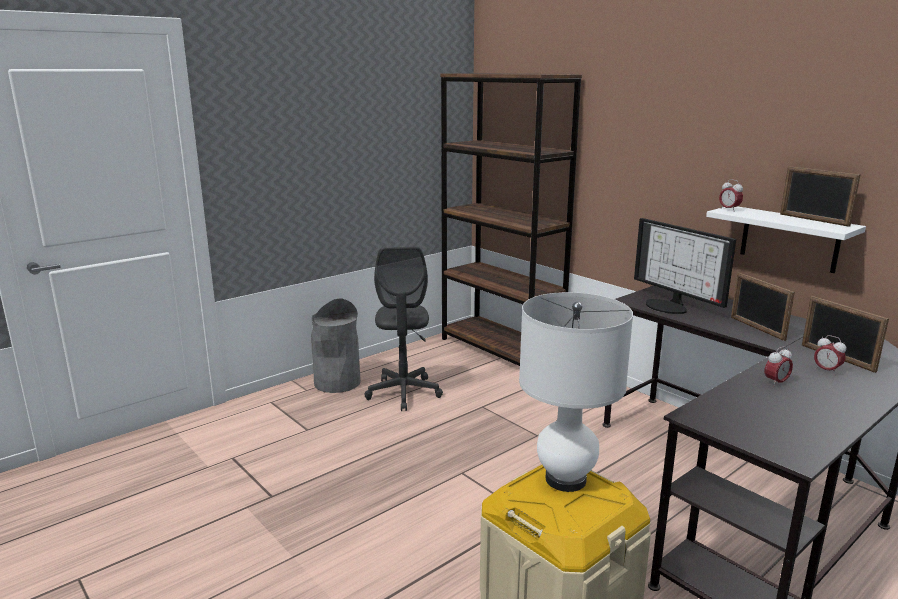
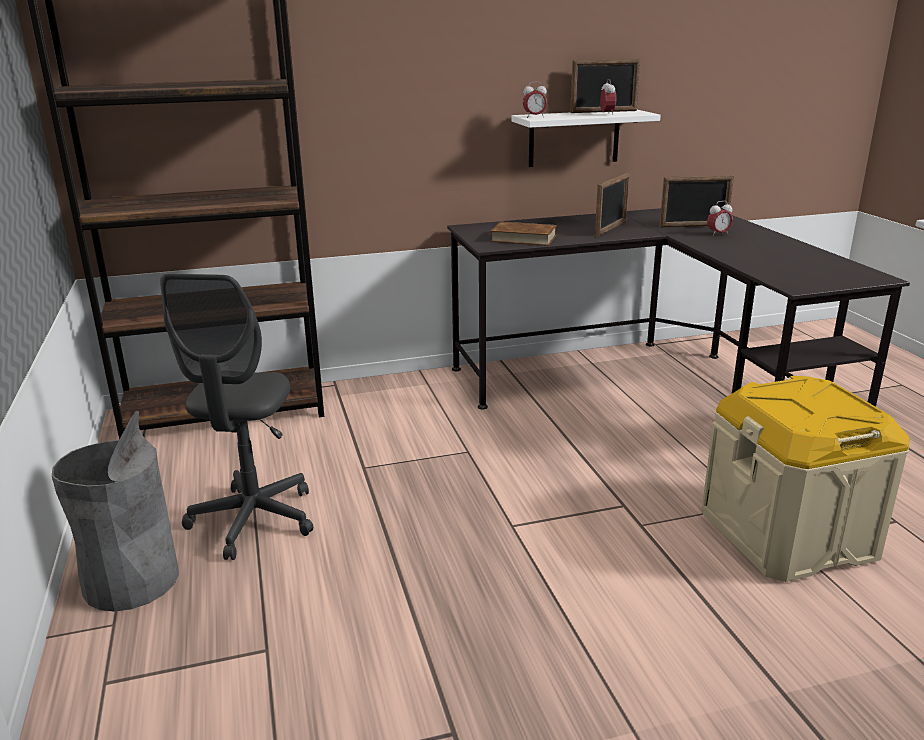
camera: 65 degrees left, 5 degrees up
grey office chair [364,247,443,411] -> grey office chair turned 75 degrees clockwise [160,274,313,560]
white table lamp [519,292,633,492] -> none
monitor [634,218,736,314] -> brown book [489,222,557,246]
picture frame [731,272,795,341] -> picture frame turned 60 degrees counterclockwise [595,173,630,237]
alarm clock [765,346,793,387] -> alarm clock moved to [600,79,616,115]

